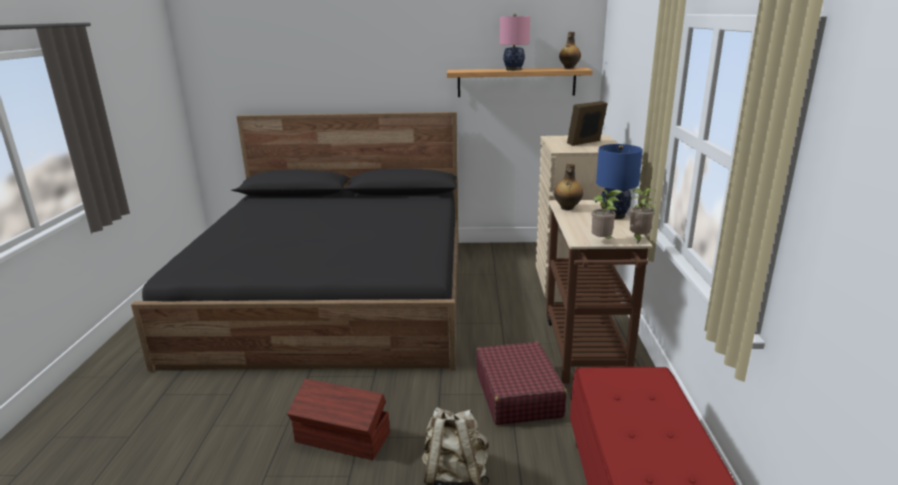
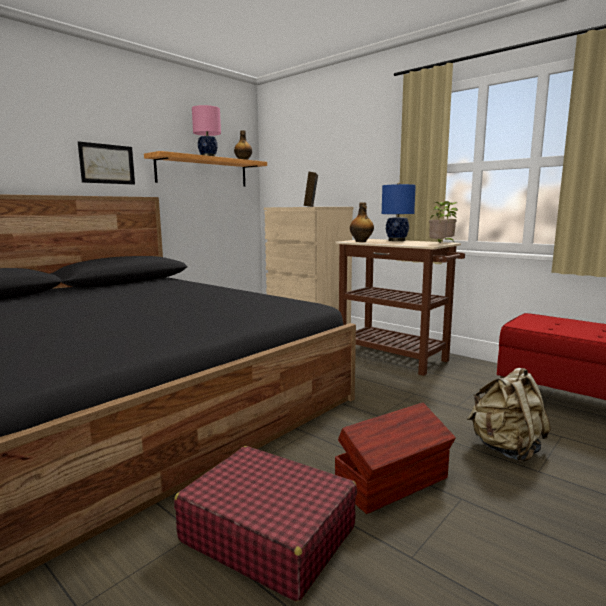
camera: 50 degrees left, 10 degrees down
red suitcase [476,342,567,425] -> red suitcase moved to [174,446,357,602]
none -> picture [78,141,135,185]

